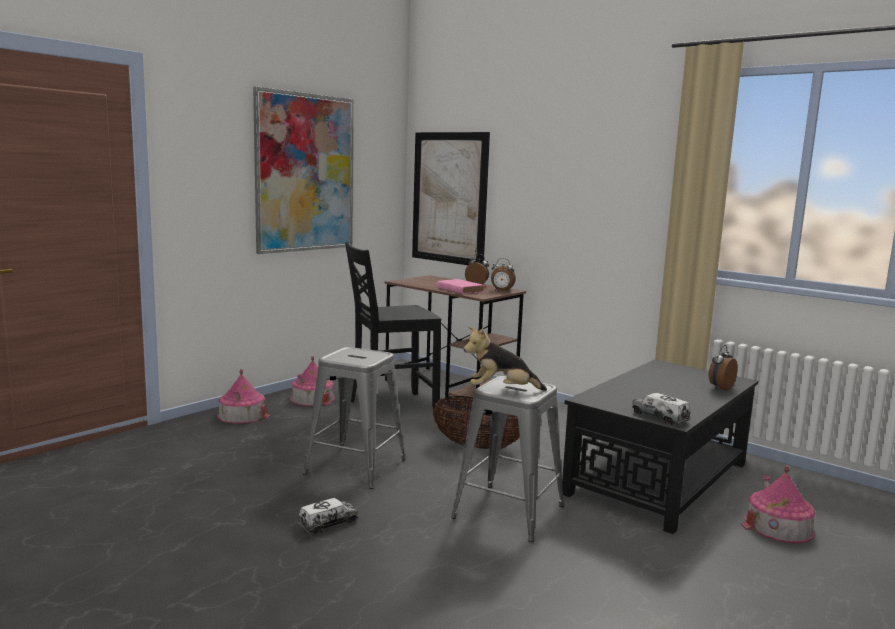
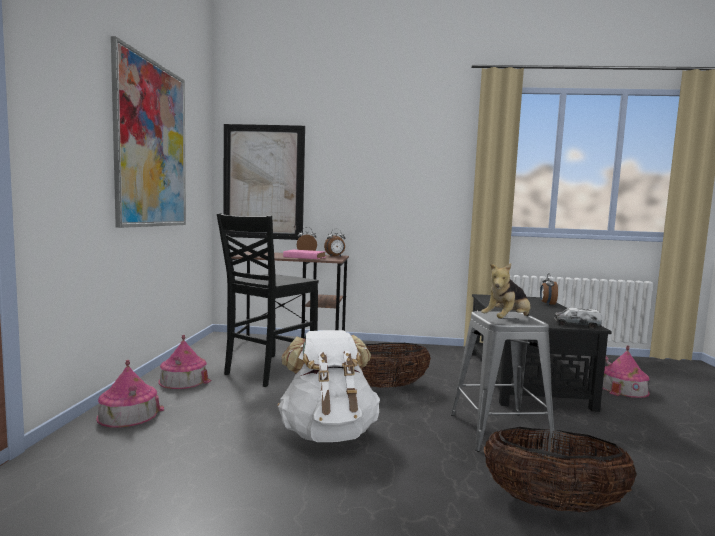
camera: 35 degrees left, 5 degrees down
toy truck [298,498,358,534] -> none
grey stool [303,347,406,489] -> white backpack [277,330,380,442]
none -> basket [484,427,637,512]

